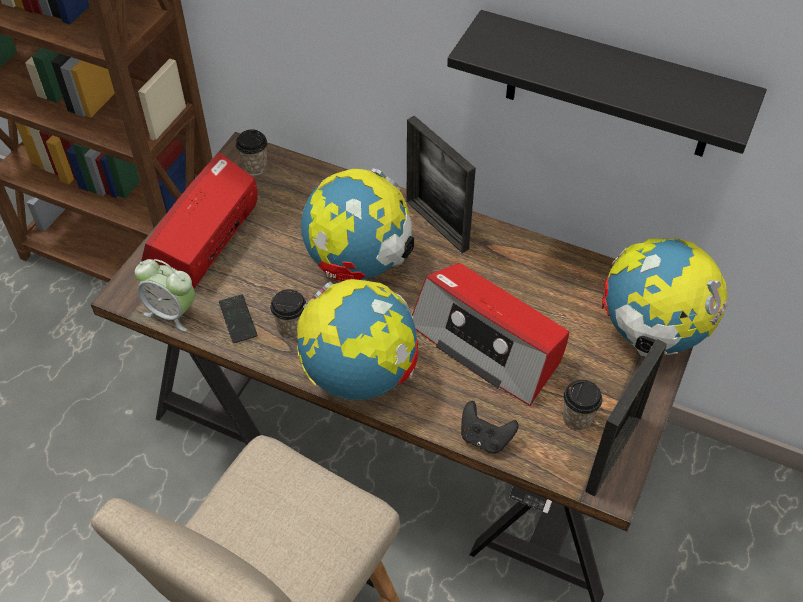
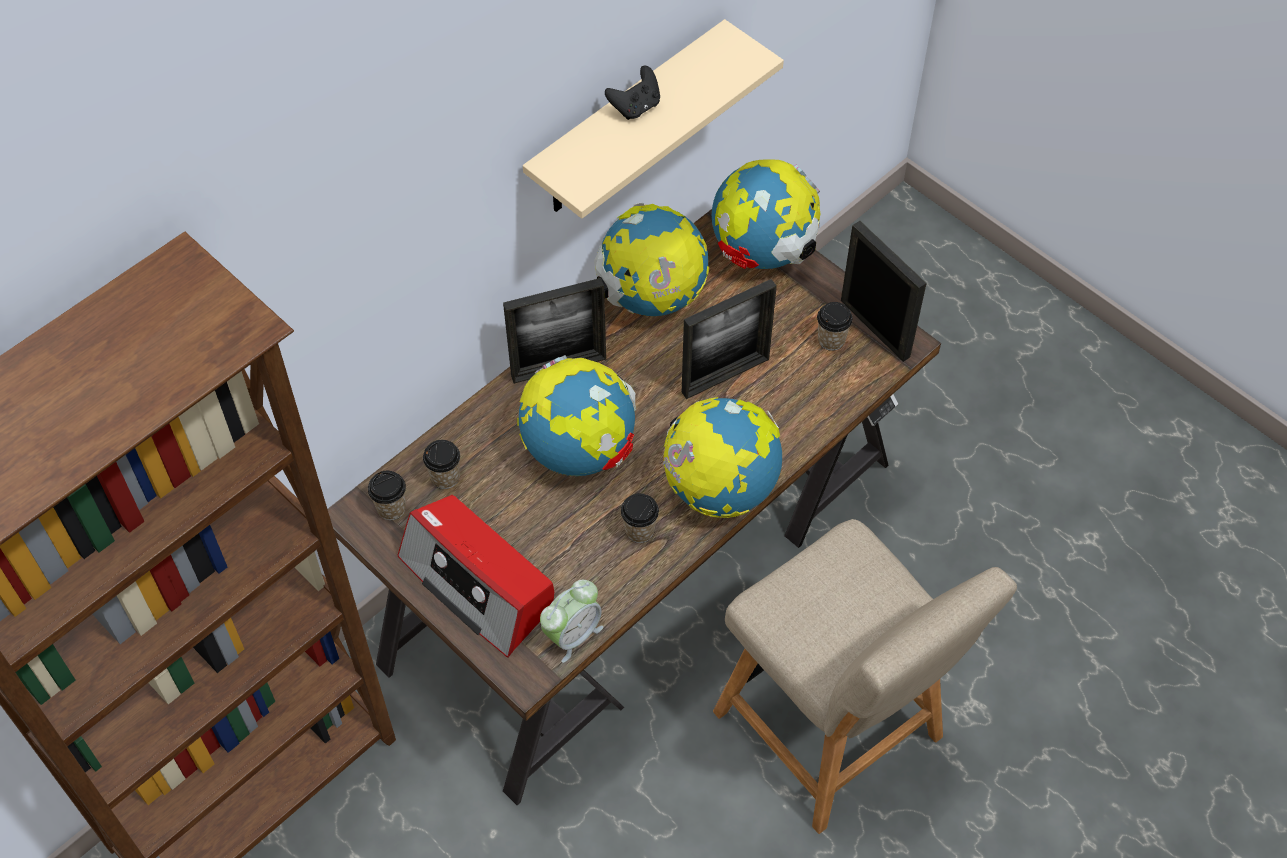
camera: 70 degrees left, 5 degrees up
phone [219,294,257,343] -> none
radio [412,263,569,406] -> picture frame [682,279,777,399]
black shelf [447,10,767,157] -> beige shelf [523,19,784,219]
black game controller [461,401,519,454] -> black game controller moved to [605,66,660,120]
none -> cup [423,440,460,489]
none -> globe [594,202,709,316]

